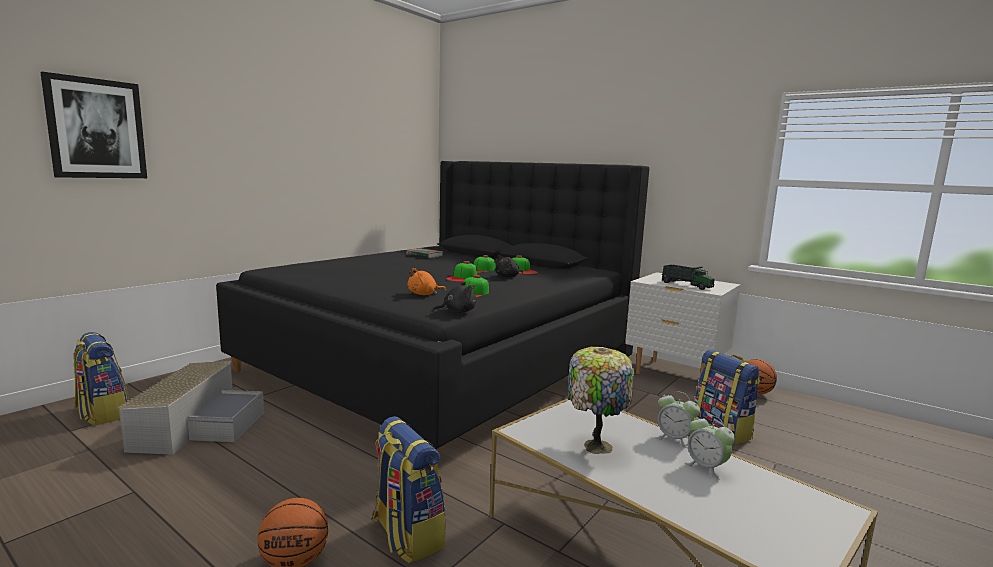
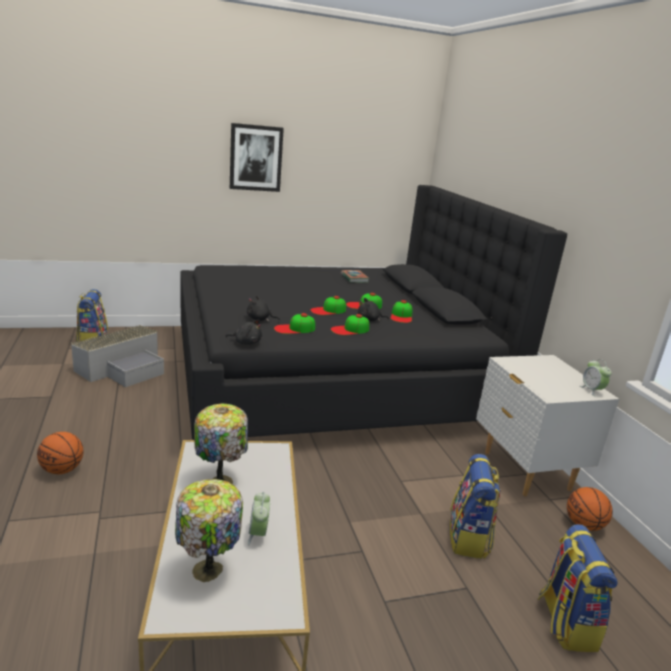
camera: 35 degrees right, 10 degrees up
picture [40,72,147,178] -> picture moved to [230,123,284,192]
backpack [371,416,446,563] -> backpack moved to [538,524,618,652]
orange plush toy [407,268,446,295] -> black plush toy [247,295,280,321]
alarm clock [655,391,700,448] -> alarm clock moved to [580,359,612,397]
toy truck [661,264,715,290] -> none
none -> table lamp [175,479,243,582]
none -> cap [331,314,369,335]

